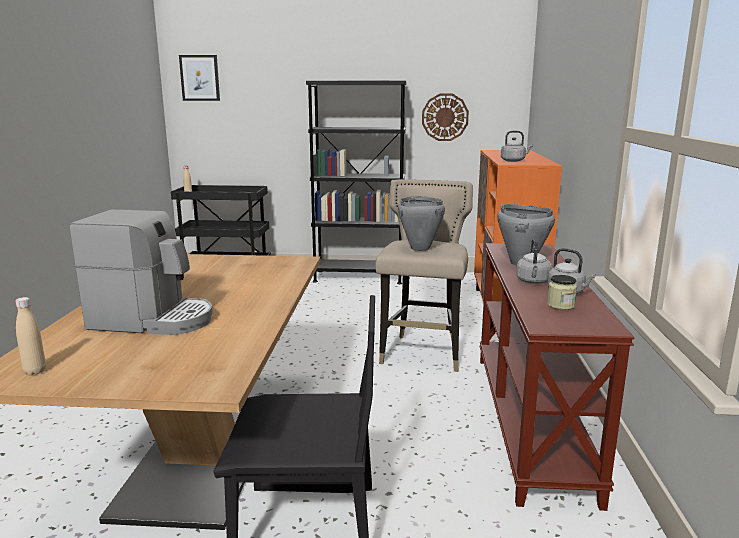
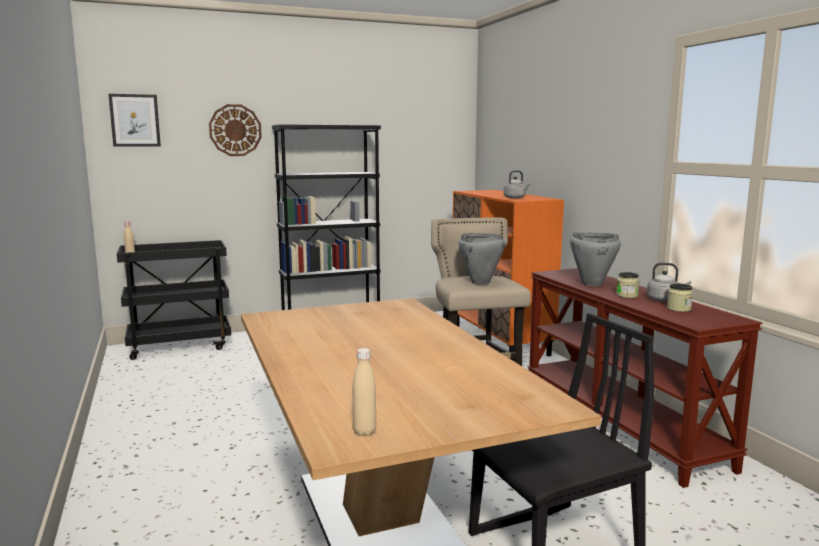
camera: 25 degrees left, 5 degrees down
coffee machine [69,209,213,335] -> none
wall clock [422,93,469,141] -> wall clock moved to [209,104,262,156]
grey kettle [516,239,552,284] -> jar [616,272,640,298]

